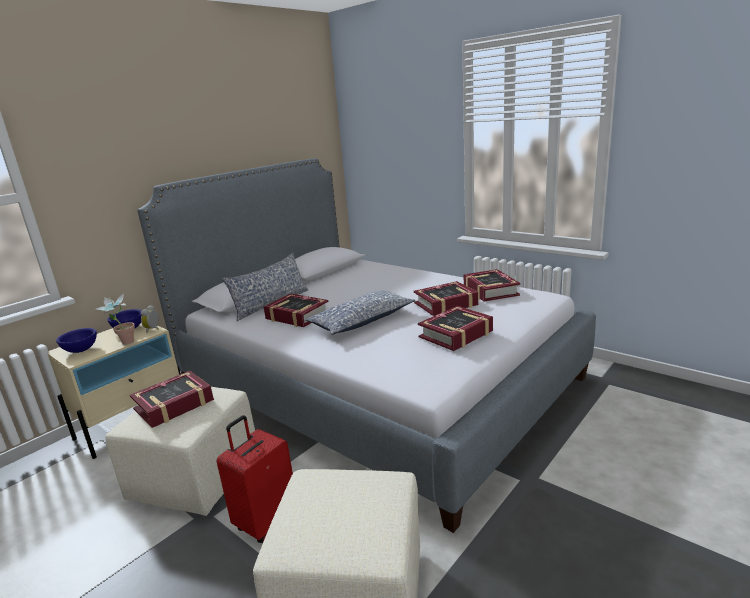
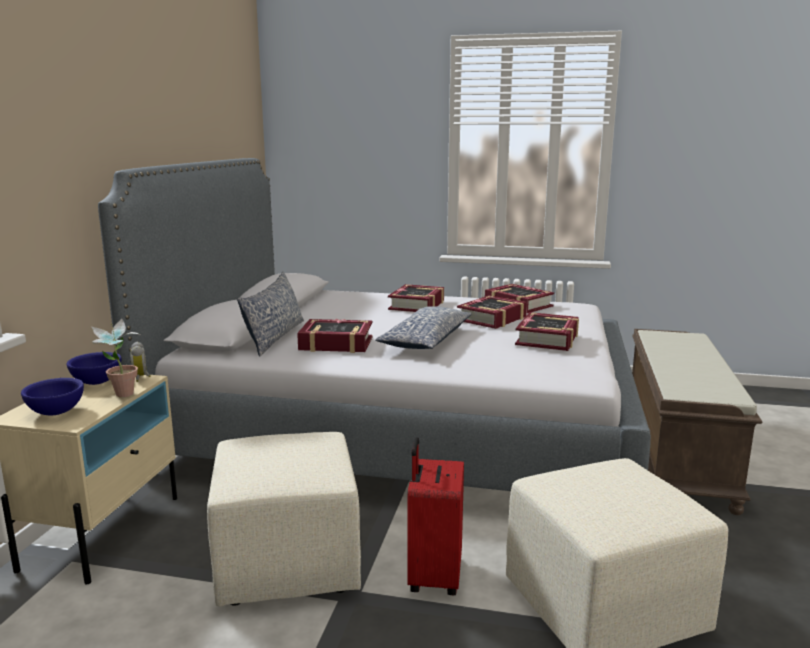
camera: 30 degrees left, 5 degrees down
book [130,371,214,428] -> book moved to [388,284,444,312]
none -> brown bench [632,329,762,515]

